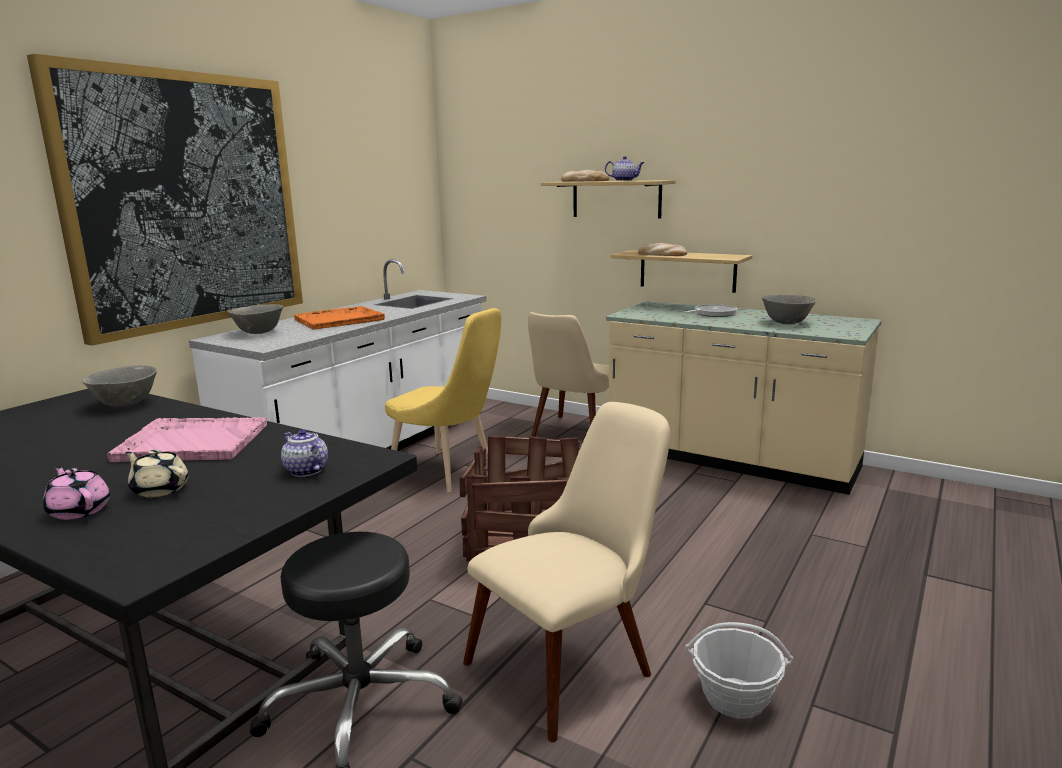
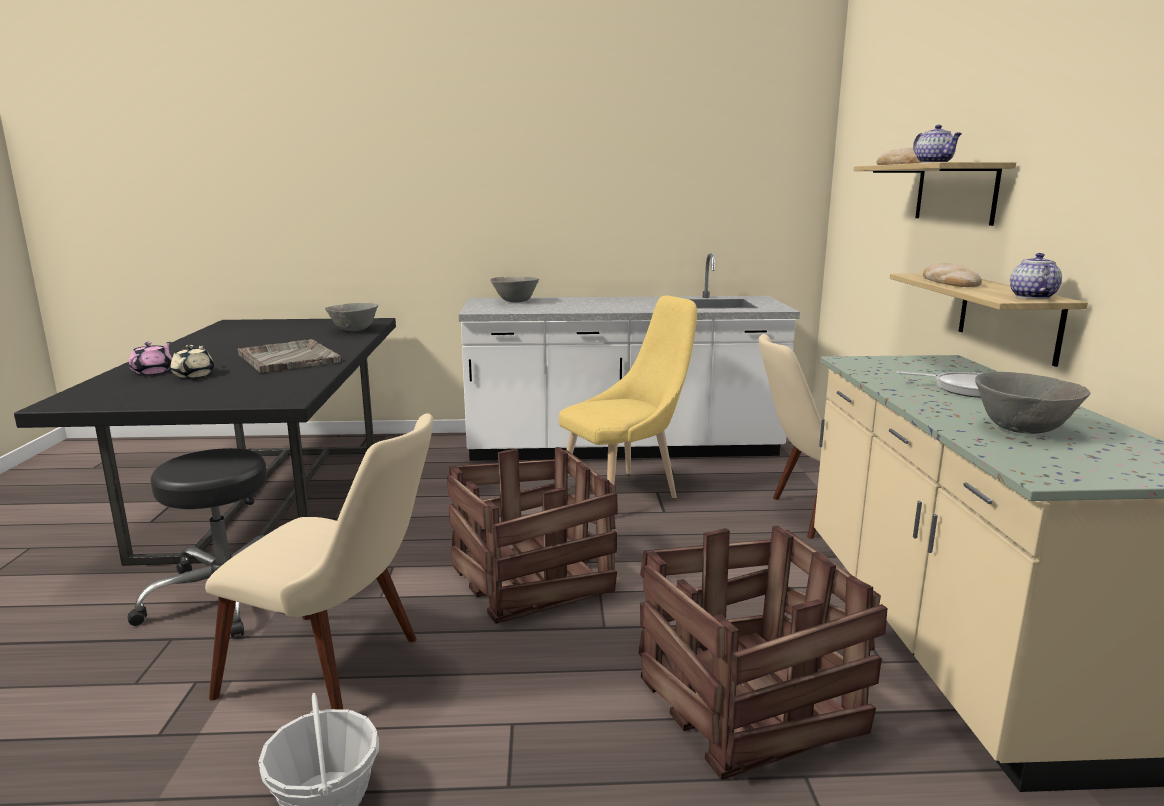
camera: 55 degrees right, 0 degrees up
picture [27,54,303,346] -> none
pink tray [107,417,267,462] -> grey tray [237,339,341,373]
teapot [281,429,328,477] -> teapot moved to [1010,253,1062,299]
orange tray [294,306,385,330] -> none
yellow chair [385,308,501,493] -> yellow chair turned 120 degrees counterclockwise [559,295,697,499]
none -> crate [638,525,887,780]

